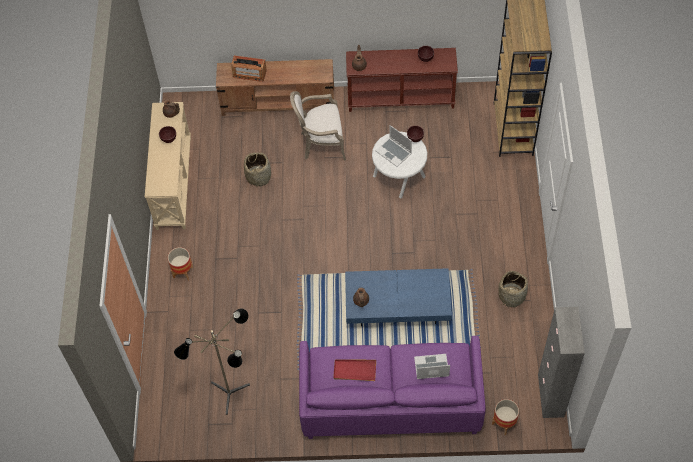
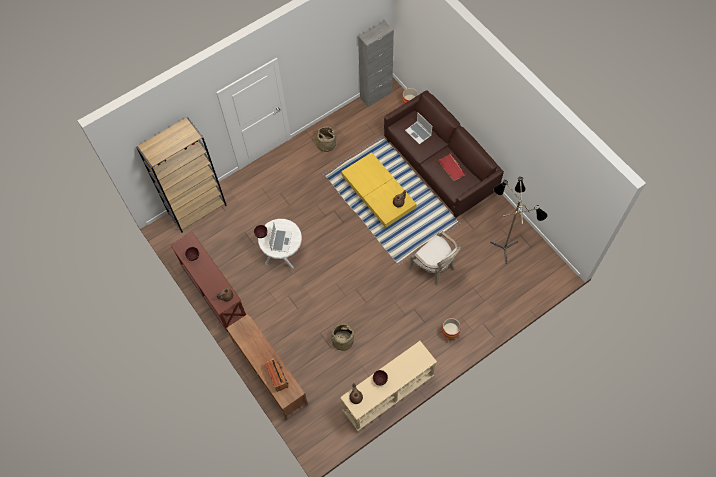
camera: 125 degrees left, 5 degrees up
armchair [290,91,346,160] -> armchair moved to [409,231,461,286]
purple sofa [299,336,486,439] -> brown sofa [384,90,504,218]
blue coffee table [345,268,452,326] -> yellow coffee table [341,152,417,228]

